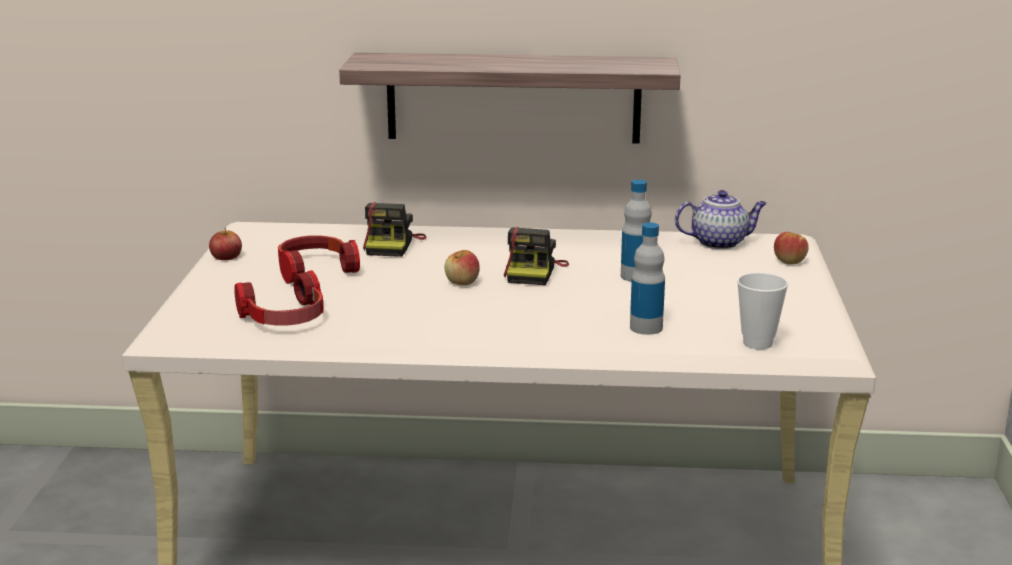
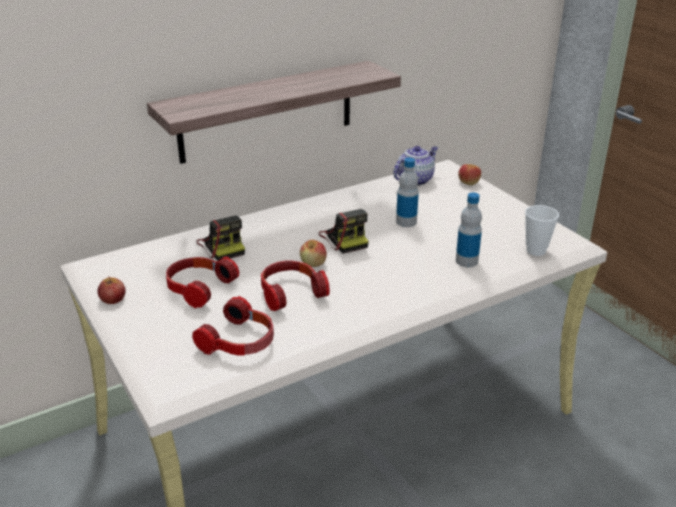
camera: 35 degrees left, 10 degrees up
none -> headphones [261,261,330,311]

